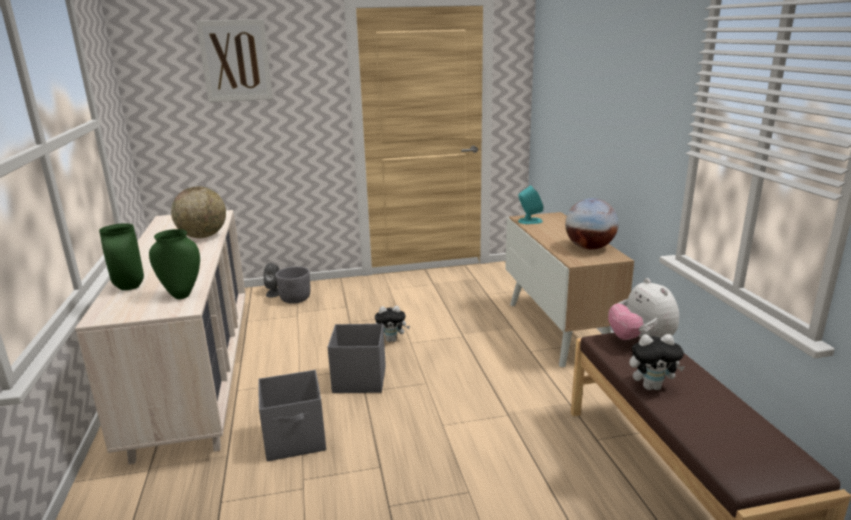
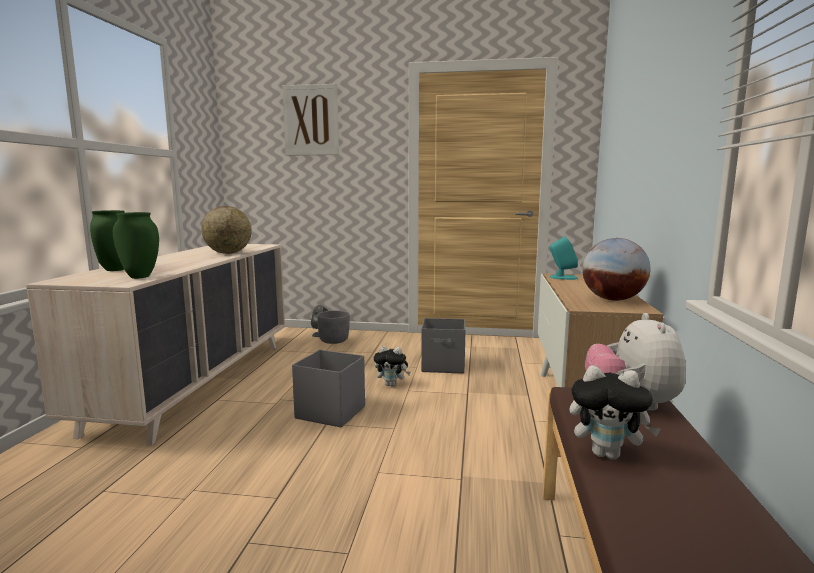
camera: 20 degrees right, 10 degrees down
grey storage box [258,370,326,461] -> grey storage box moved to [421,318,466,373]

